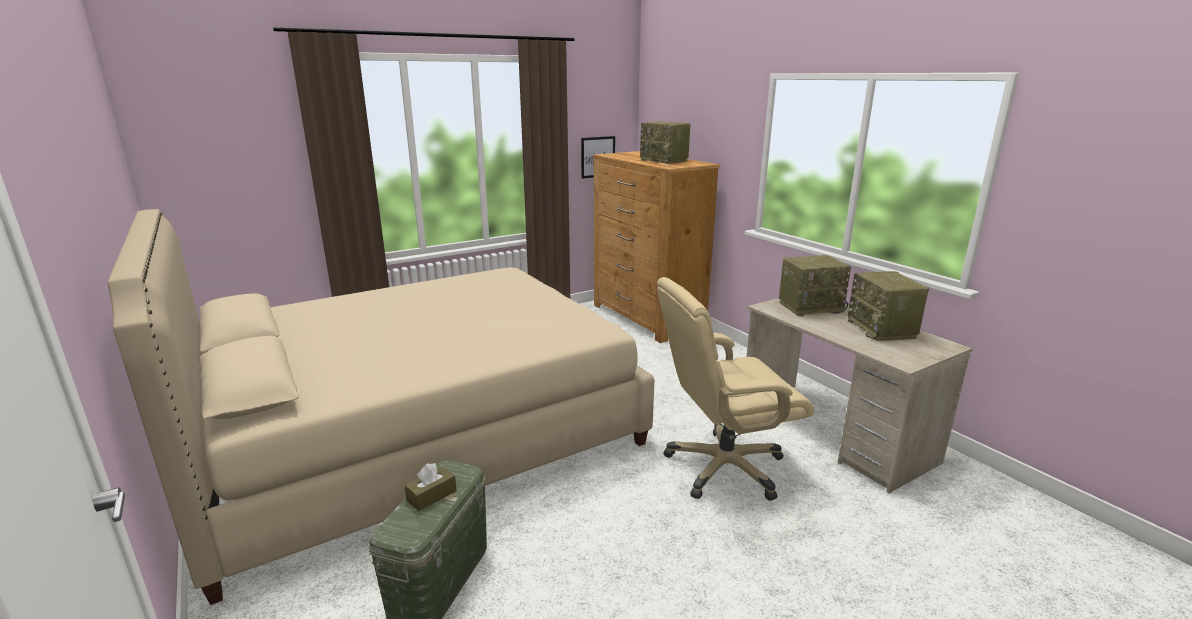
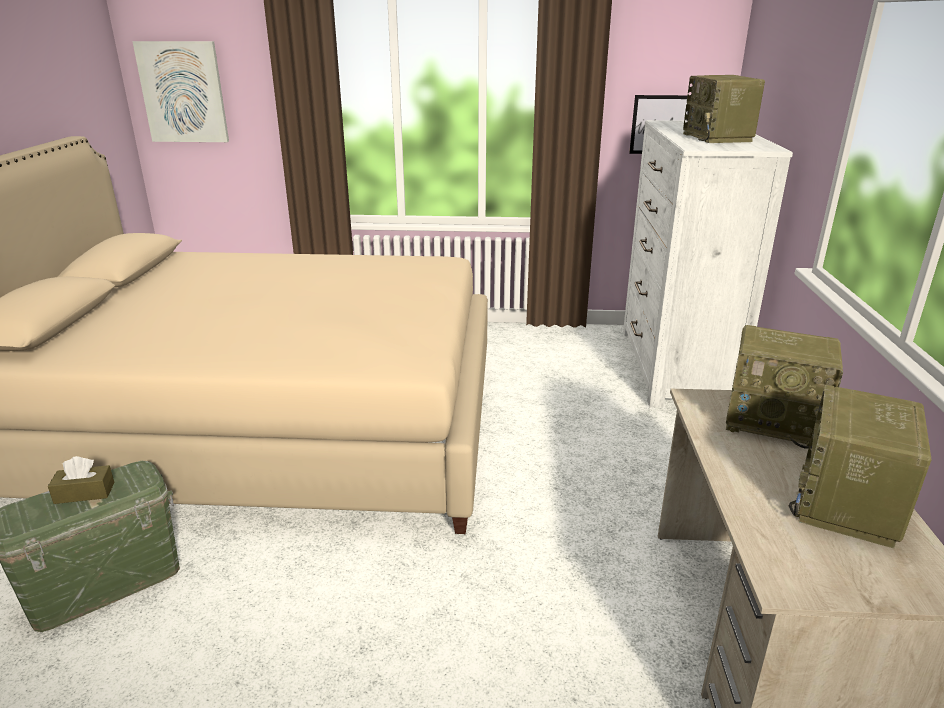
camera: 35 degrees right, 5 degrees up
brown dresser [593,151,720,343] -> white dresser [623,120,793,408]
beige office chair [657,277,814,501] -> none
none -> picture [132,41,229,142]

